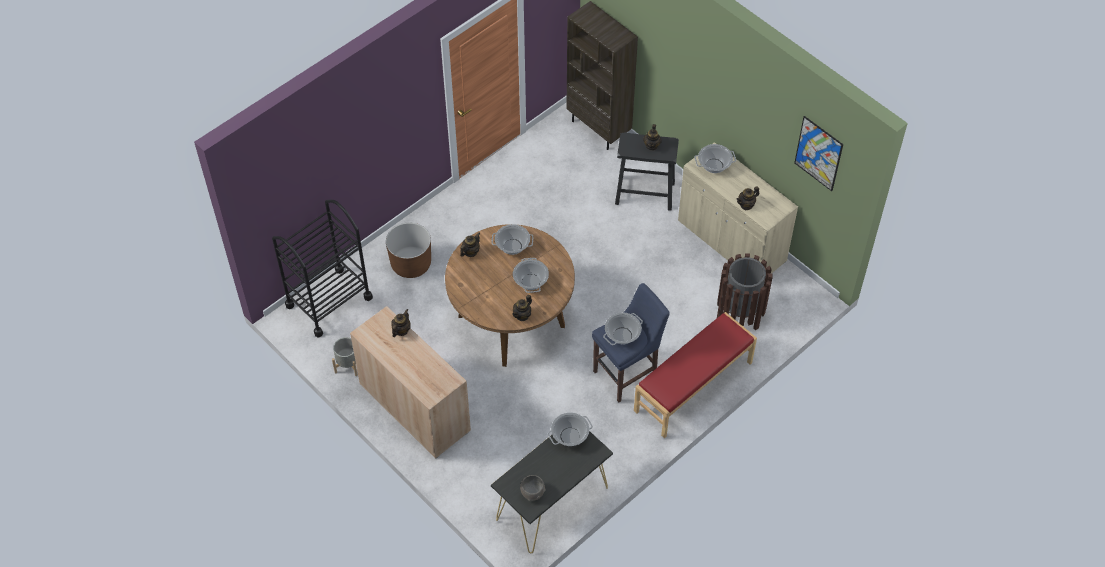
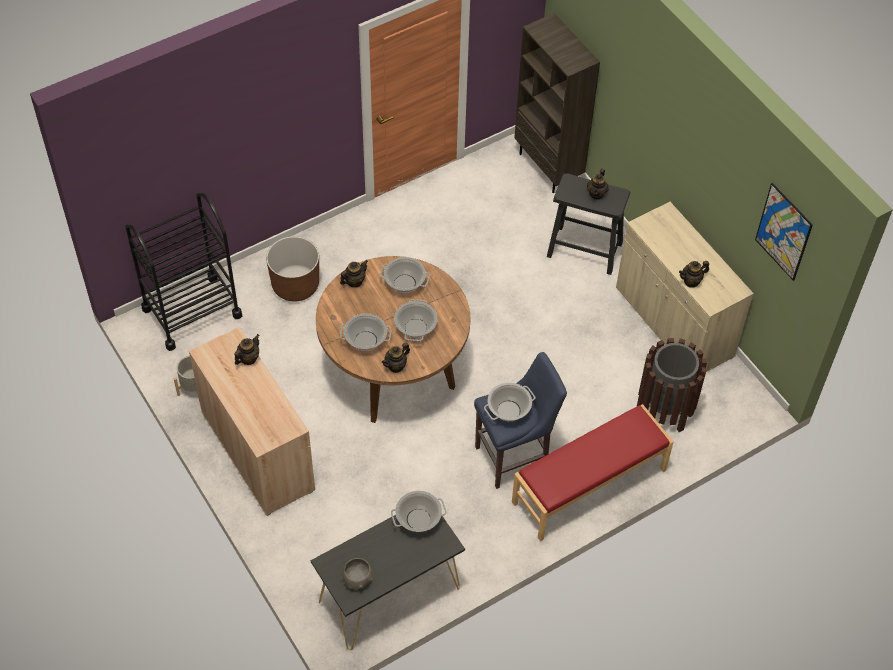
camera: 10 degrees right, 0 degrees up
cooking pot [695,144,736,173] -> cooking pot moved to [340,313,391,351]

